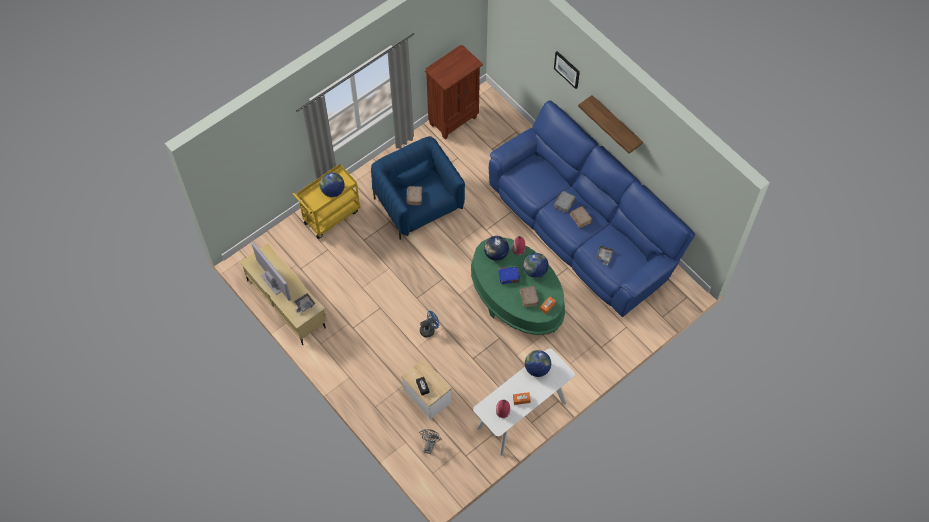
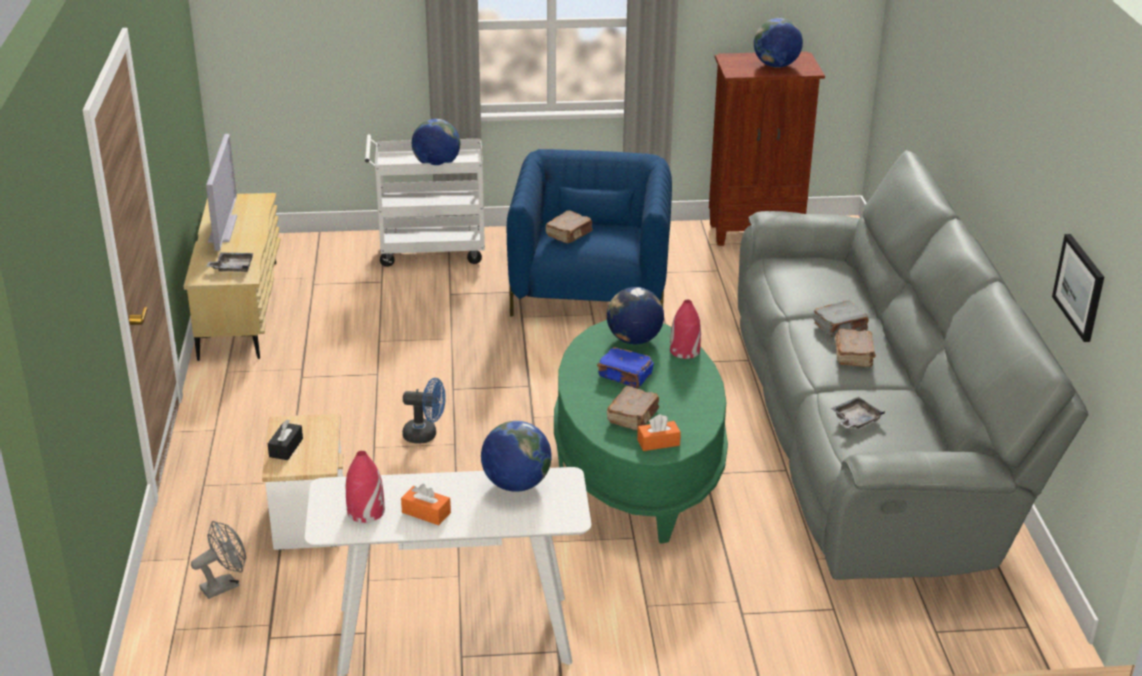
camera: 35 degrees right, 30 degrees down
yellow cart [292,164,360,239] -> white cart [365,134,485,267]
blue sofa [489,101,695,317] -> grey sofa [738,150,1089,580]
globe [523,253,549,278] -> globe moved to [754,18,803,68]
picture [554,51,580,89] -> picture moved to [1052,234,1104,342]
shelf [578,95,643,154] -> none

